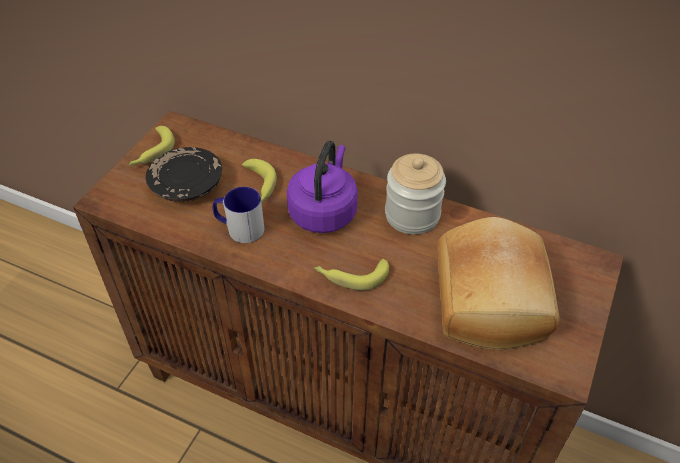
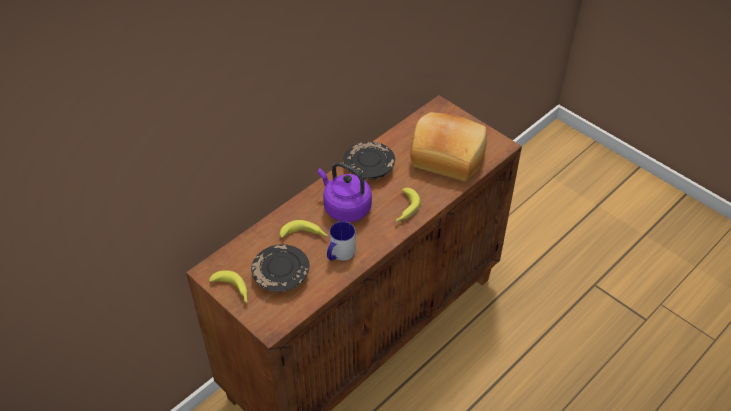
camera: 70 degrees left, 0 degrees up
jar [385,154,446,235] -> black plate [343,142,395,180]

